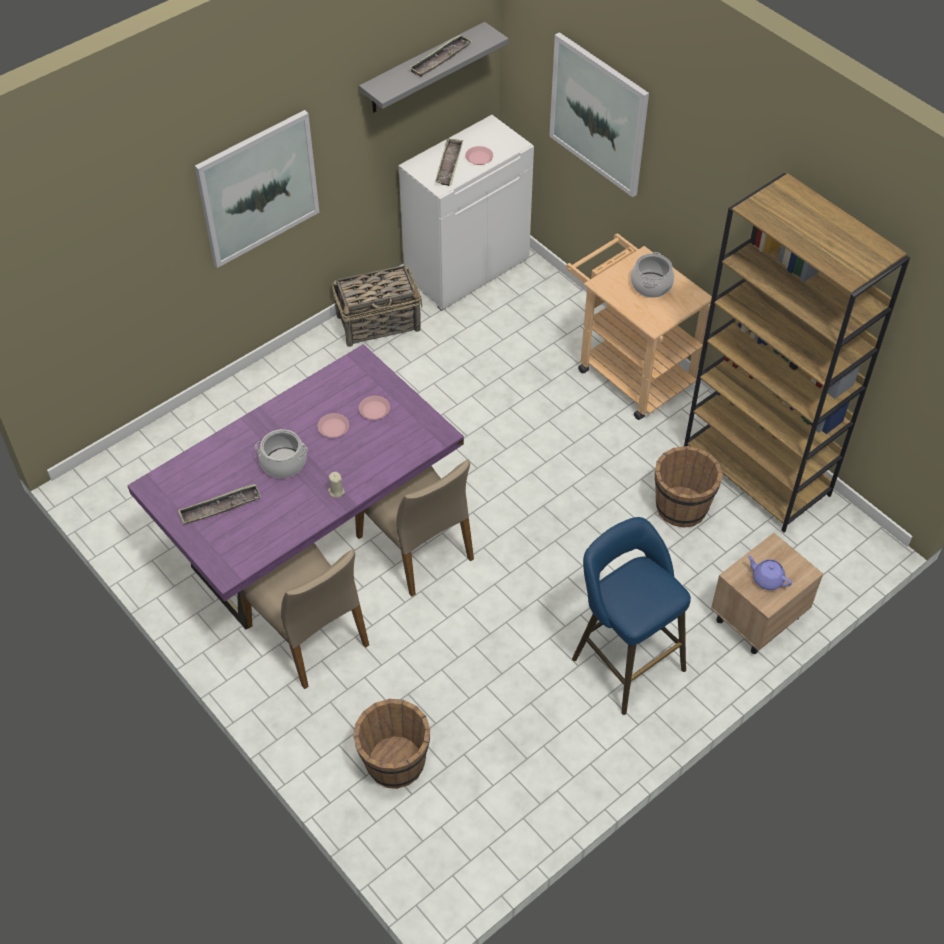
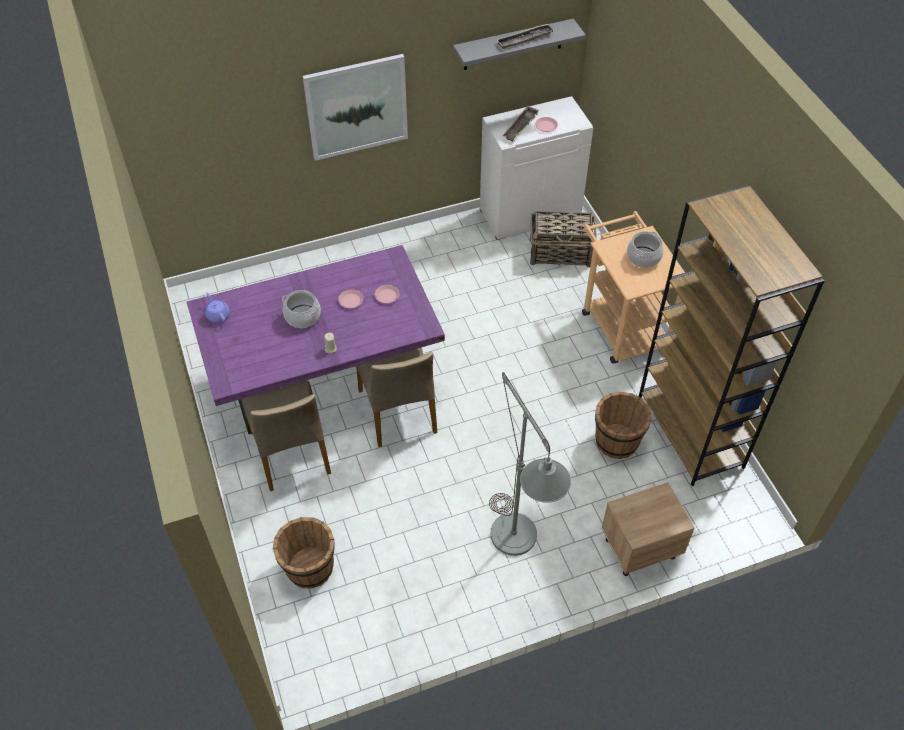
camera: 20 degrees right, 0 degrees up
tray [178,484,261,525] -> none
basket [332,265,422,347] -> basket moved to [530,211,597,267]
picture [549,32,649,197] -> none
blue stool [572,517,691,715] -> grey floor lamp [489,372,571,556]
purple teapot [747,555,792,590] -> purple teapot moved to [205,293,230,323]

